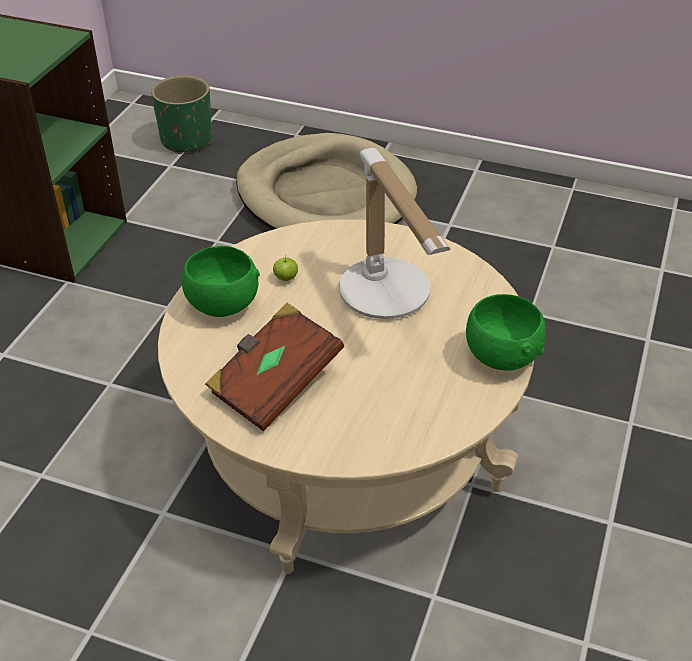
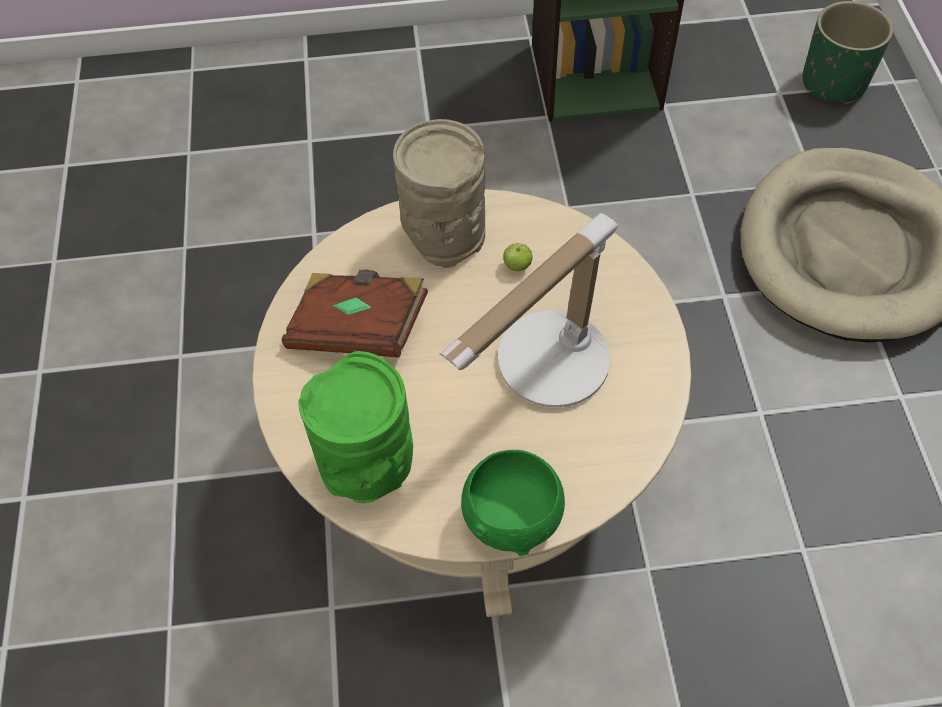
camera: 65 degrees right, 15 degrees up
green bowl [182,246,260,317] -> beige vase [393,119,485,268]
none -> green vase [298,351,413,503]

